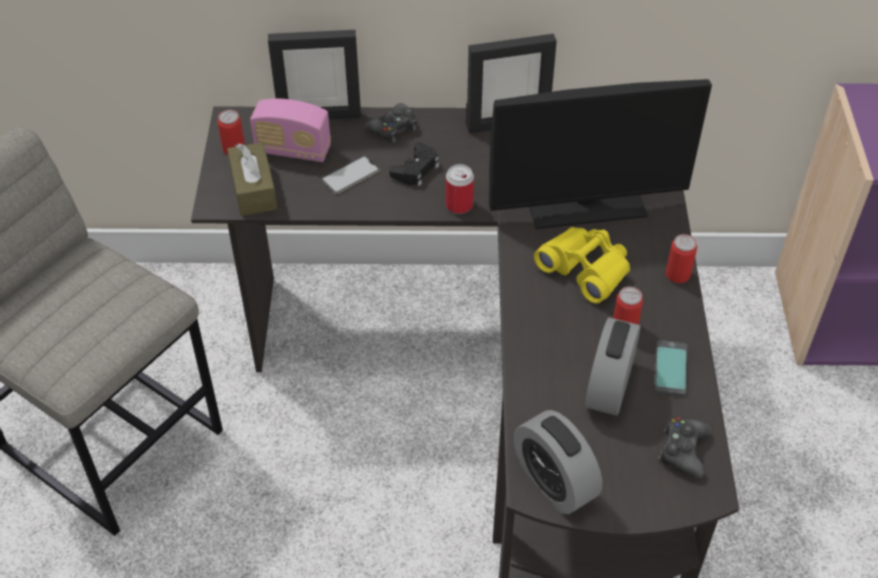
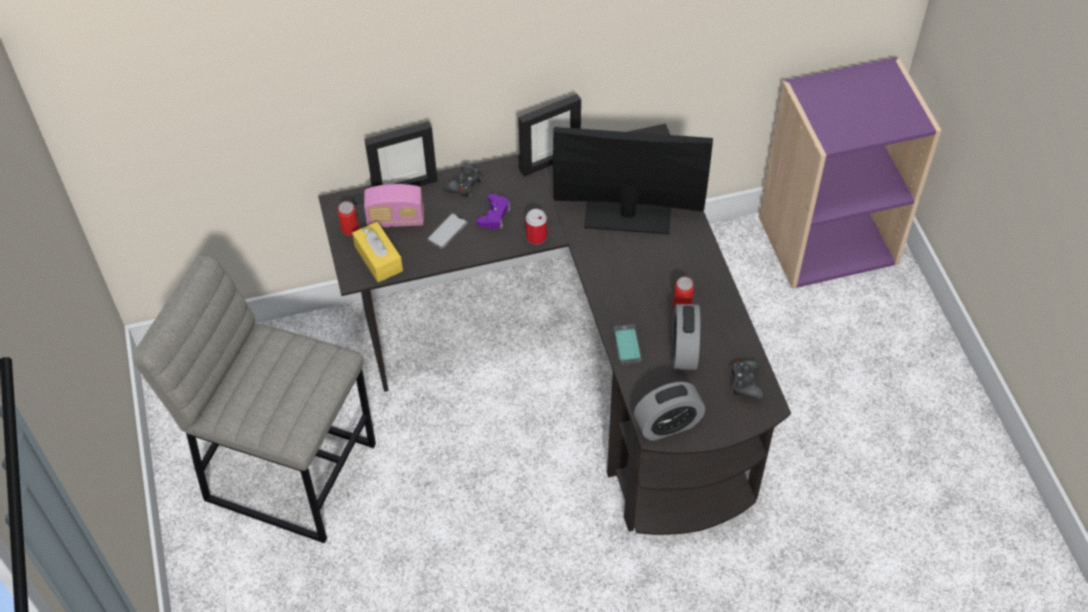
camera: 15 degrees left, 5 degrees up
brown tissue box [227,142,277,216] -> yellow tissue box [352,222,403,282]
black game controller [389,142,439,186] -> purple game controller [477,193,511,229]
monitor [489,79,712,229] -> monitor turned 150 degrees counterclockwise [553,127,713,234]
alarm clock [514,410,602,514] -> alarm clock turned 60 degrees counterclockwise [634,382,705,441]
yellow binoculars [534,227,630,304] -> none
phone [654,340,687,396] -> phone moved to [614,324,642,365]
can [666,234,697,283] -> none

